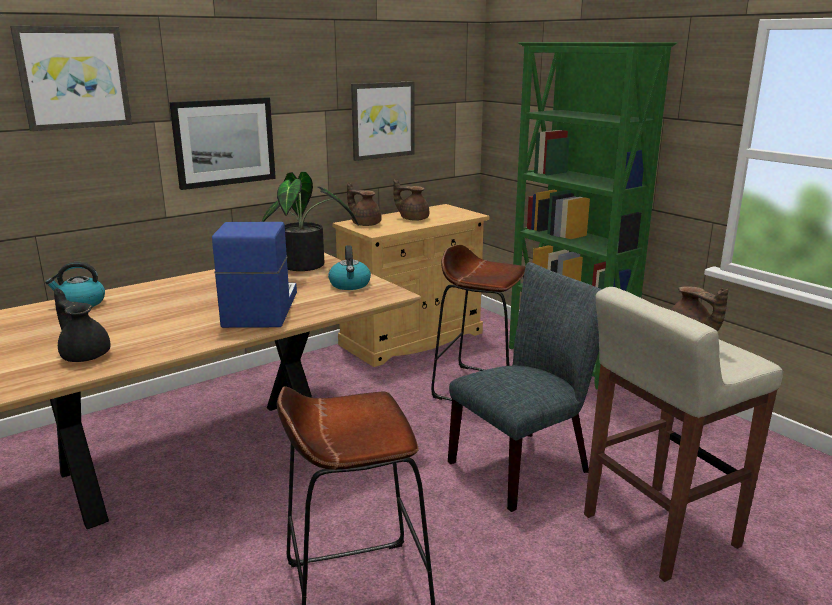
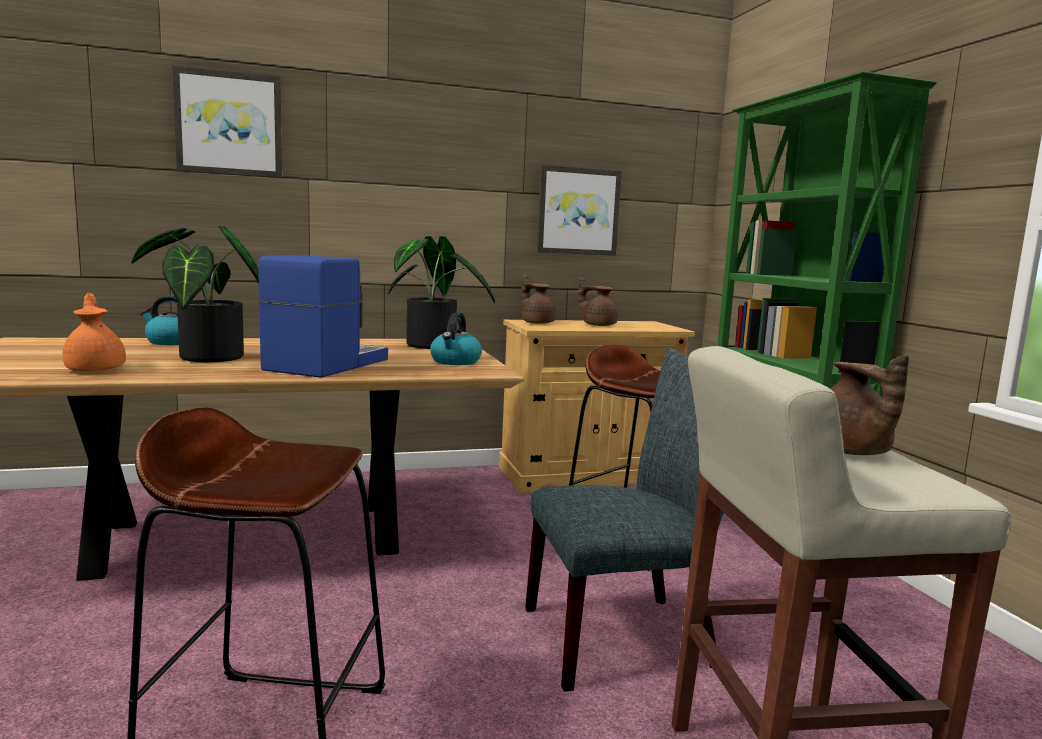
camera: 20 degrees right, 10 degrees down
black teapot [54,288,110,362] -> orange teapot [62,293,126,372]
picture [169,97,276,190] -> none
none -> potted plant [131,226,259,362]

